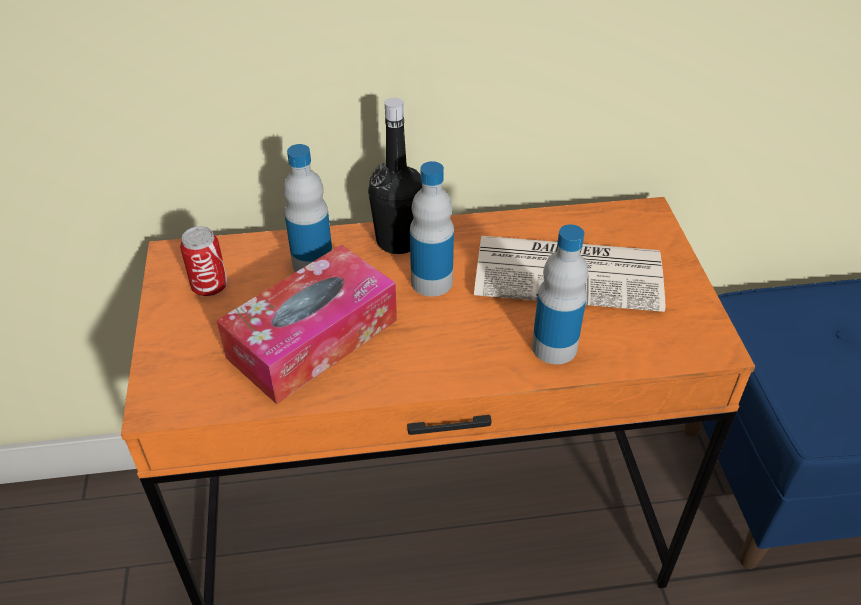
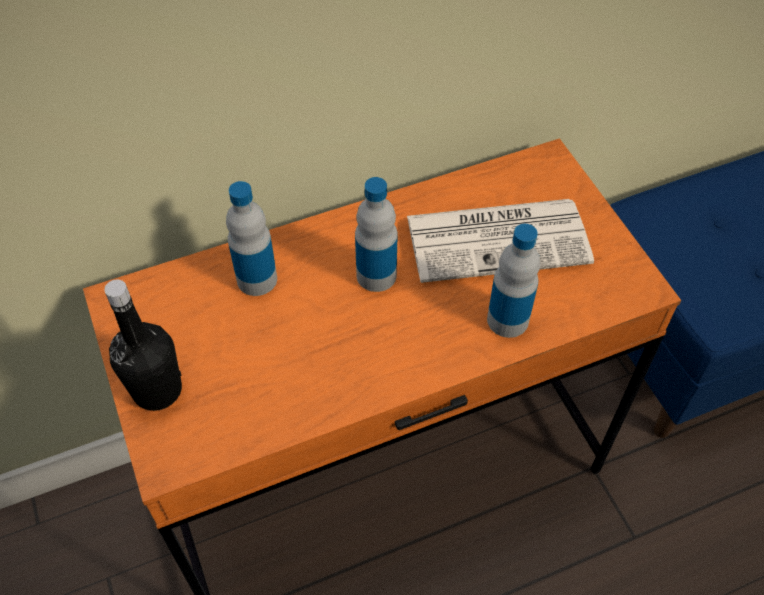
camera: 15 degrees left, 10 degrees up
can [180,226,228,296] -> none
tissue box [216,244,397,404] -> none
black bottle [368,98,422,254] -> black bottle moved to [104,280,182,411]

